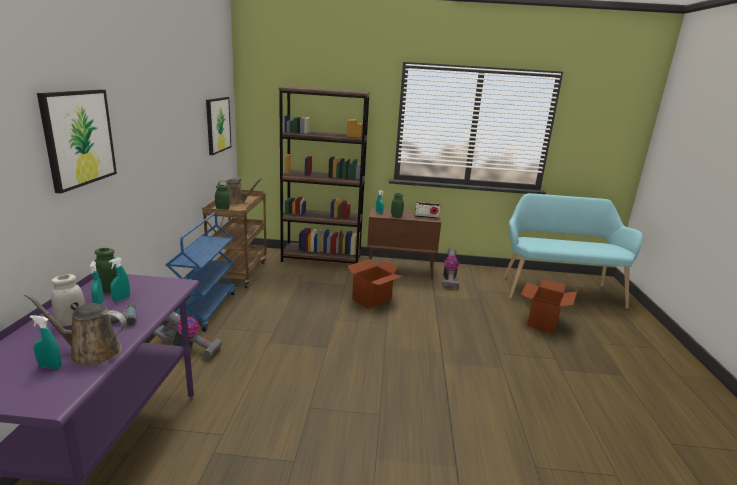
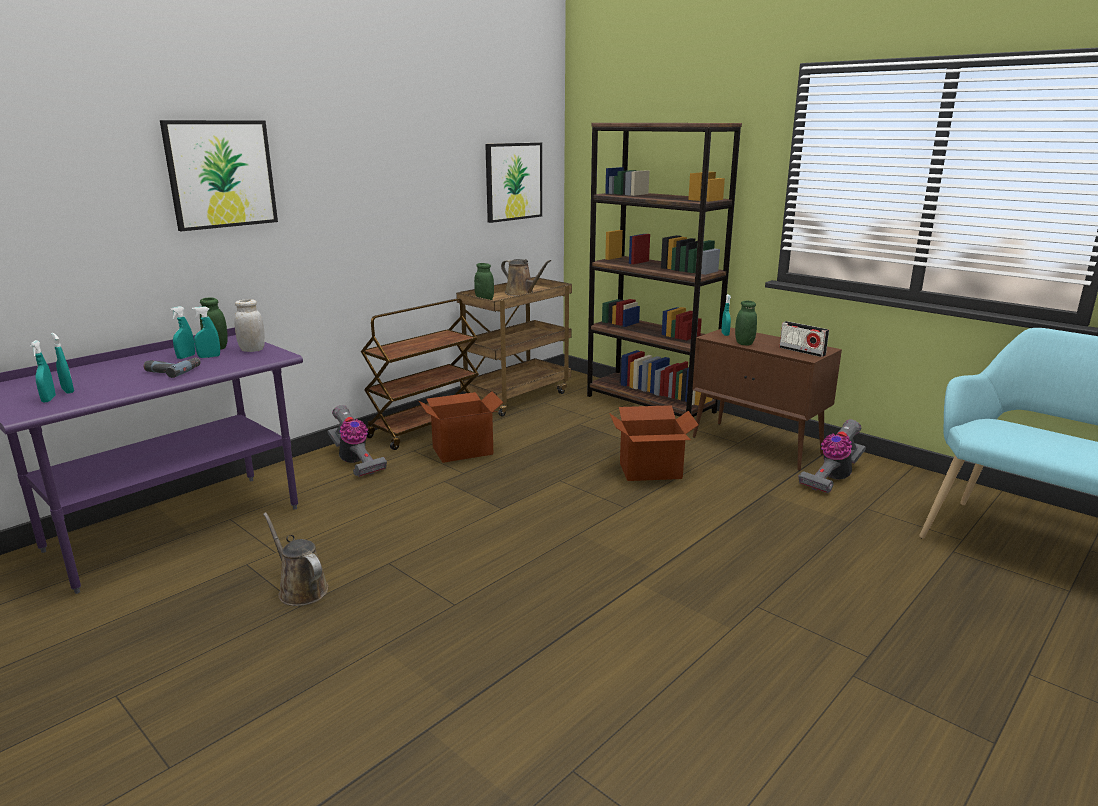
camera: 40 degrees right, 0 degrees up
brown watering can [24,293,127,366] -> brown watering can moved to [263,513,328,606]
white jar [51,274,85,326] -> white jar moved to [235,299,265,352]
blue cart [166,213,236,332] -> brown cart [361,298,479,450]
cardboard box [520,279,577,333] -> cardboard box moved to [419,391,503,463]
none -> turquoise spray bottle [30,340,56,402]

